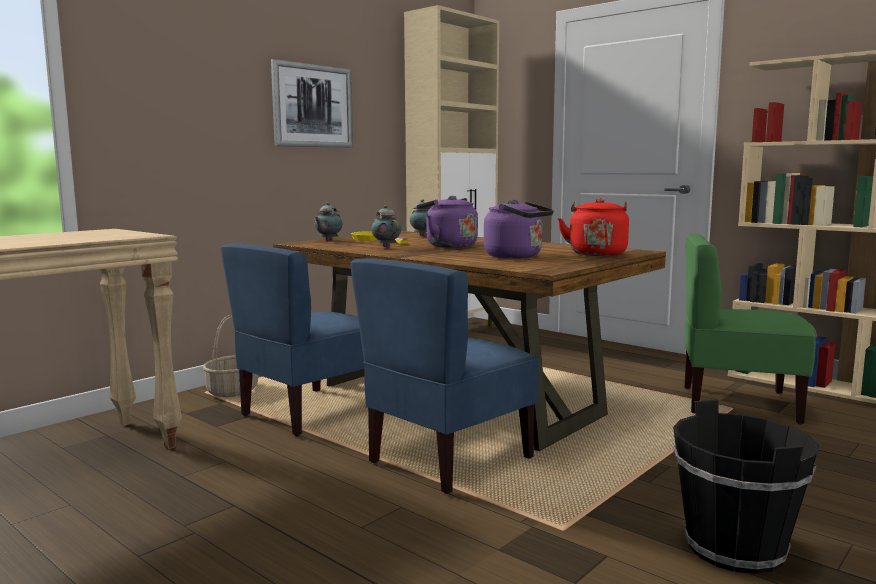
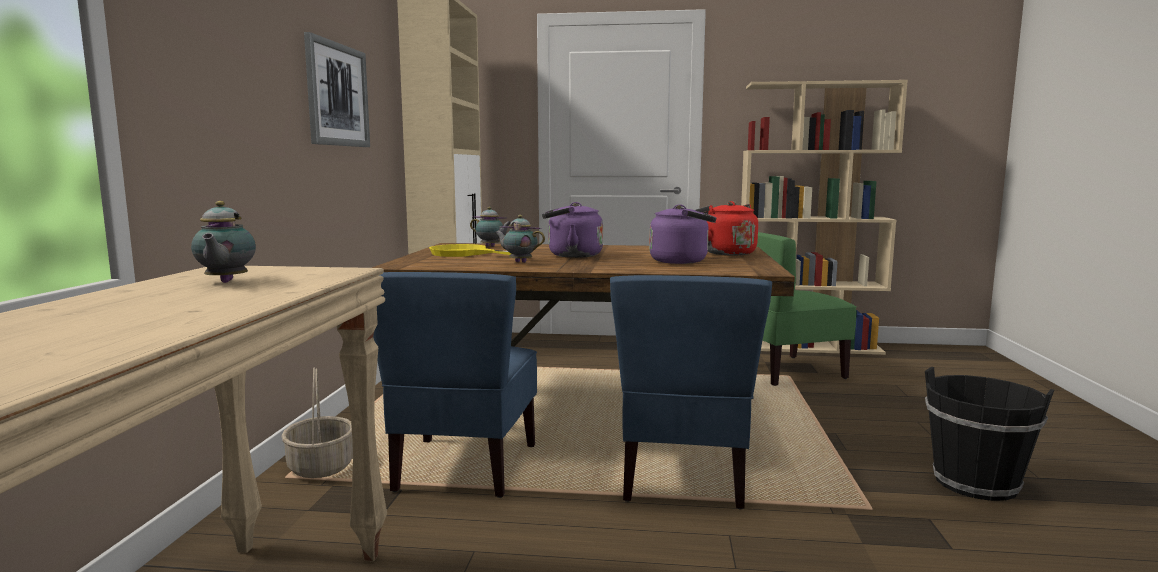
camera: 35 degrees left, 0 degrees up
teapot [314,202,342,241] -> teapot moved to [191,201,256,283]

